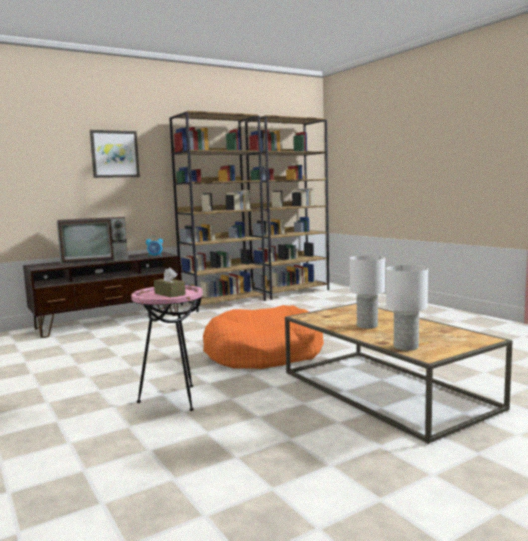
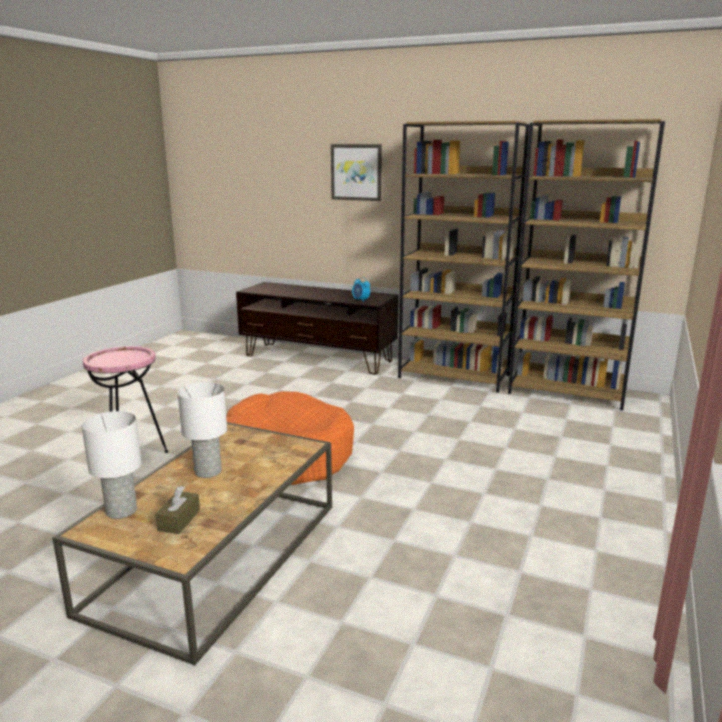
camera: 55 degrees right, 10 degrees up
television [57,217,128,264] -> none
brown tissue box [154,267,186,297] -> brown tissue box moved to [155,486,200,534]

